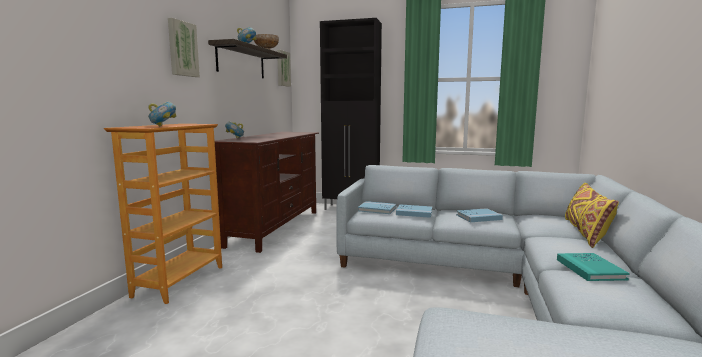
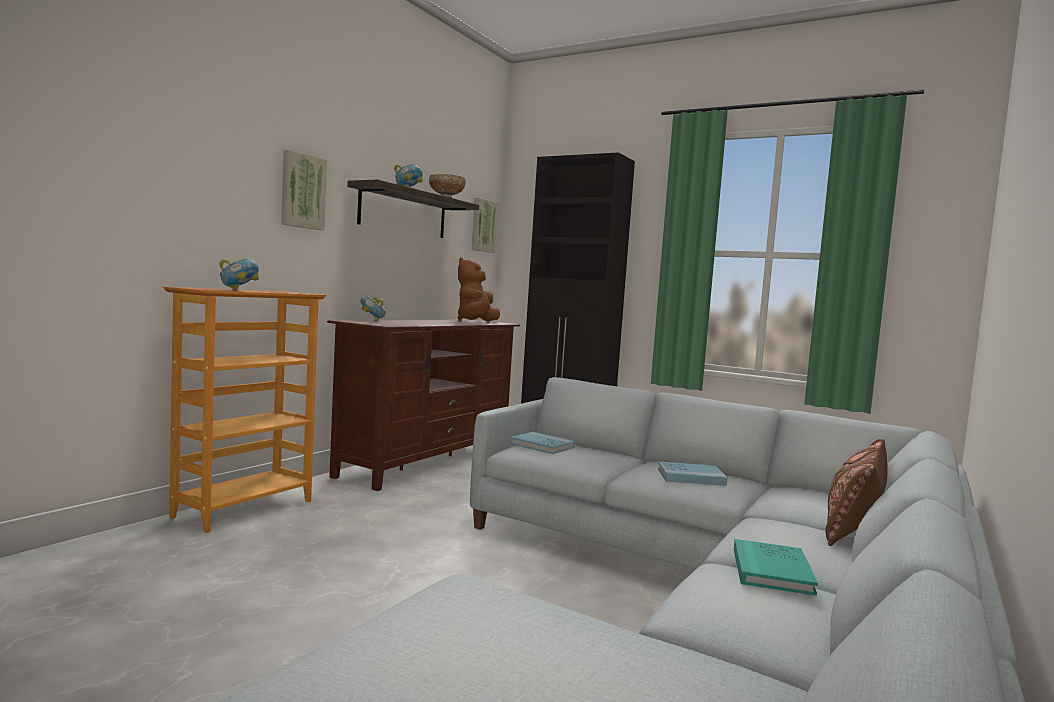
camera: 15 degrees right, 5 degrees down
blue book [396,204,432,218] -> none
yellow pillow [565,183,619,248] -> brown pillow [825,439,888,546]
none -> brown plush toy [458,258,500,321]

